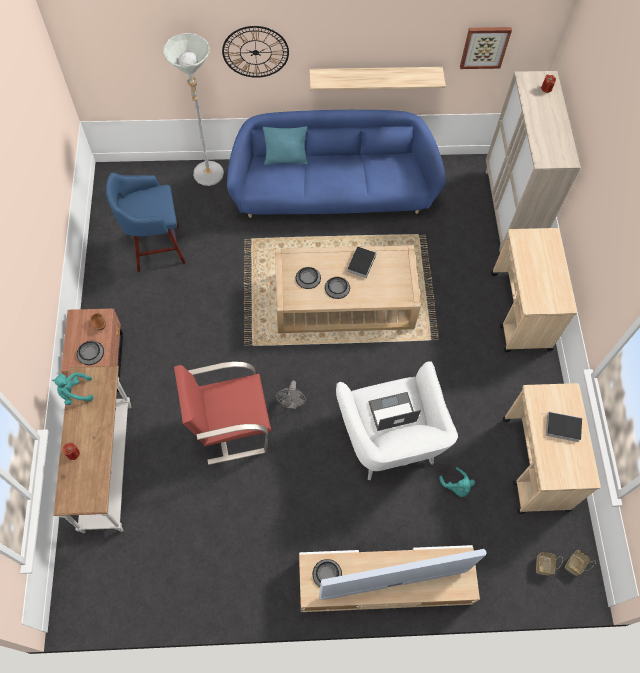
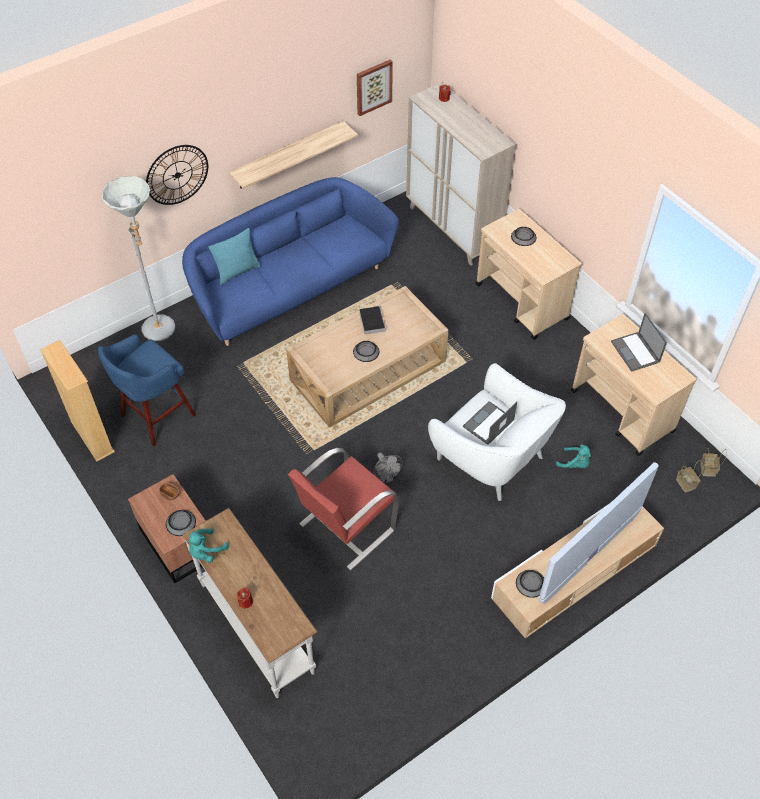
camera: 30 degrees left, 10 degrees down
bowl [296,267,321,289] -> bowl moved to [511,227,536,246]
book [541,412,582,442] -> laptop [611,313,667,372]
none -> beige bookcase [40,340,115,461]

